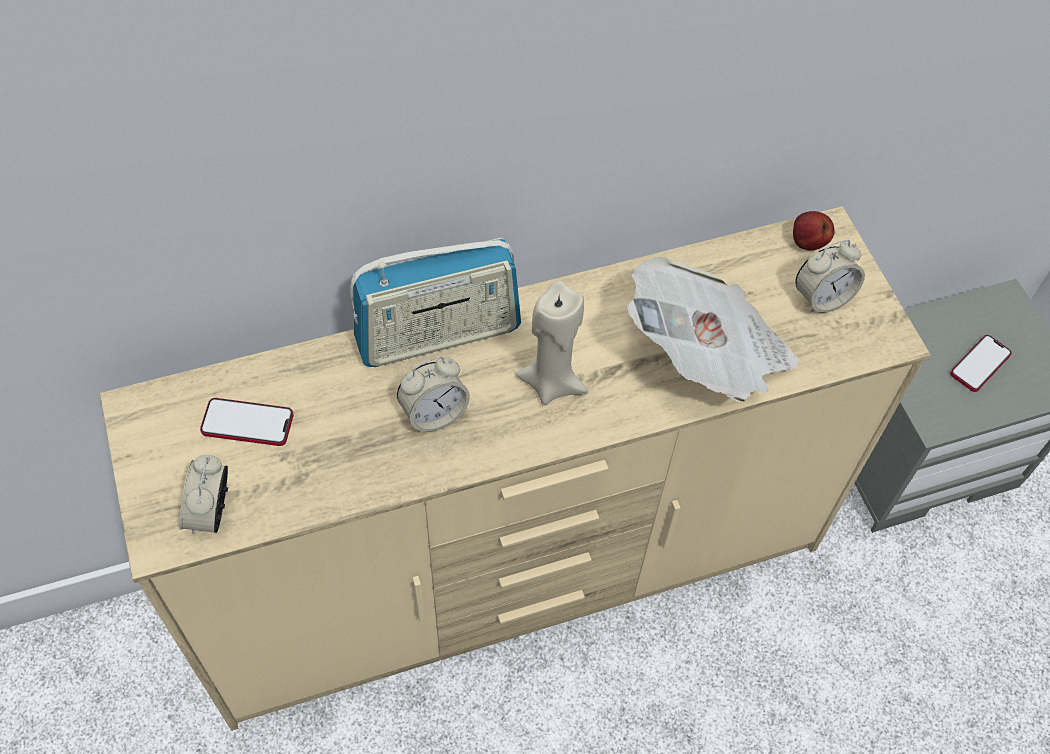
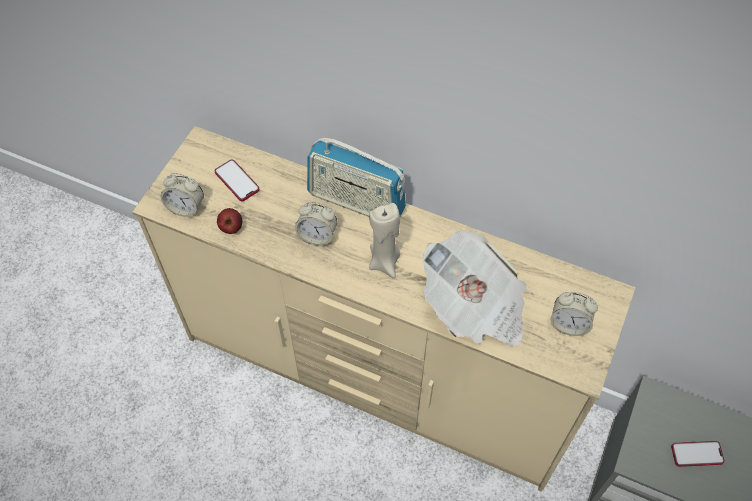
camera: 45 degrees right, 0 degrees up
alarm clock [180,455,228,534] -> alarm clock turned 120 degrees counterclockwise [161,173,204,217]
apple [793,211,835,251] -> apple moved to [217,208,242,234]

